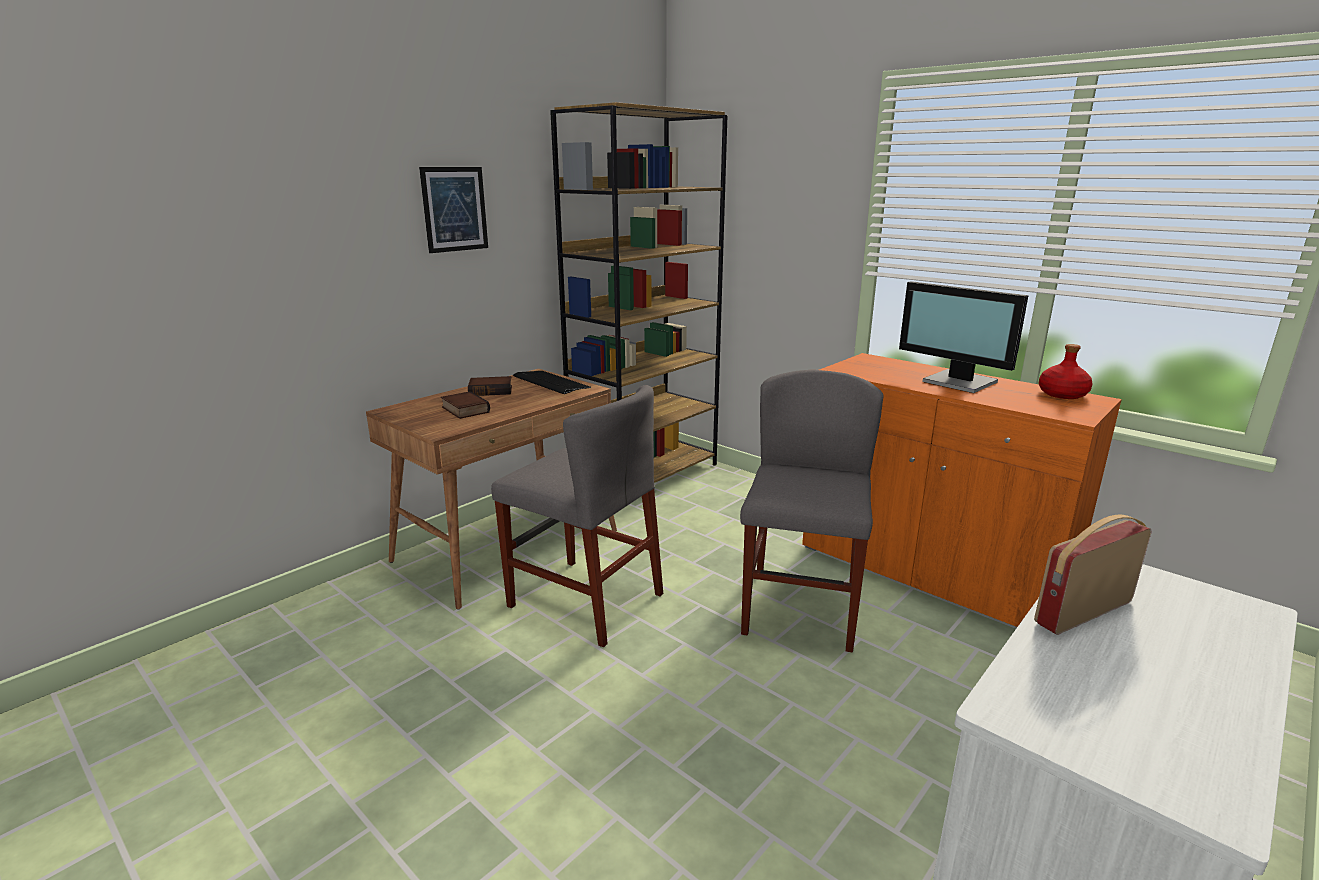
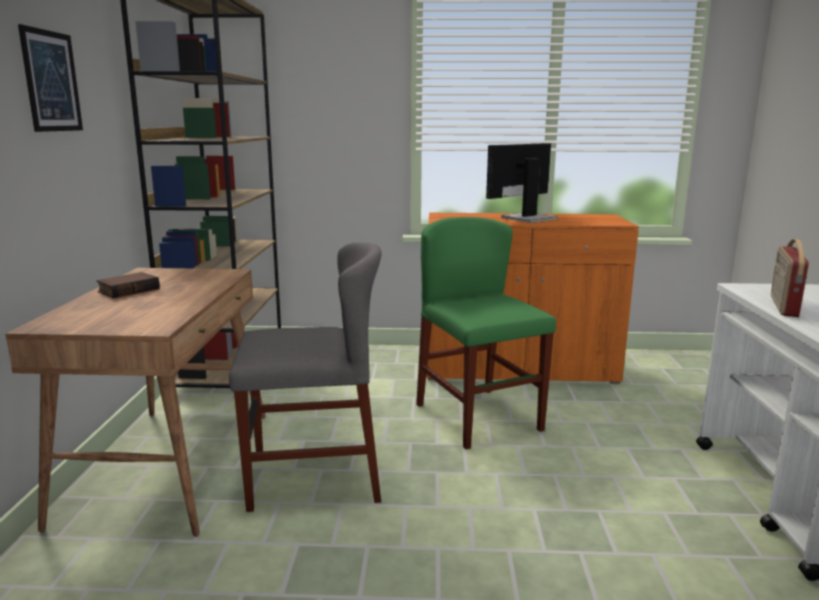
camera: 40 degrees left, 5 degrees down
book [441,391,490,419] -> none
keyboard [513,371,591,394] -> none
grey chair [740,370,884,653] -> green chair [416,217,556,449]
monitor [899,281,1028,393] -> monitor turned 135 degrees clockwise [486,143,558,223]
red bottle [1038,344,1093,399] -> none

